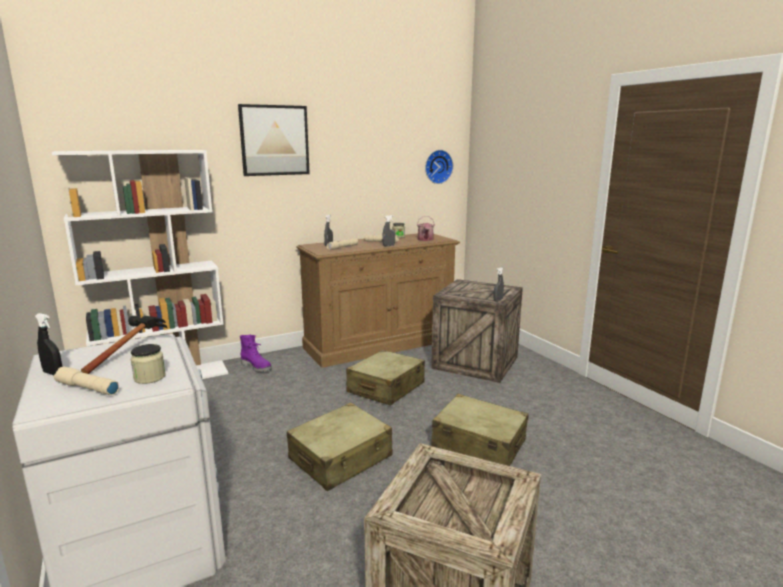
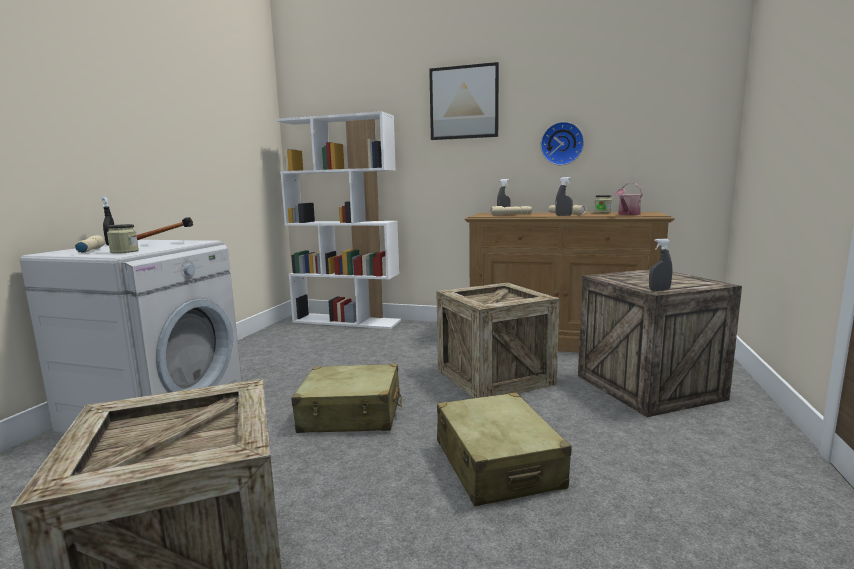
camera: 45 degrees right, 5 degrees down
purple boot [240,335,272,372] -> none
beige suitcase [346,350,425,405] -> crate [436,283,559,398]
wall clock [425,150,453,184] -> wall clock moved to [540,122,584,165]

